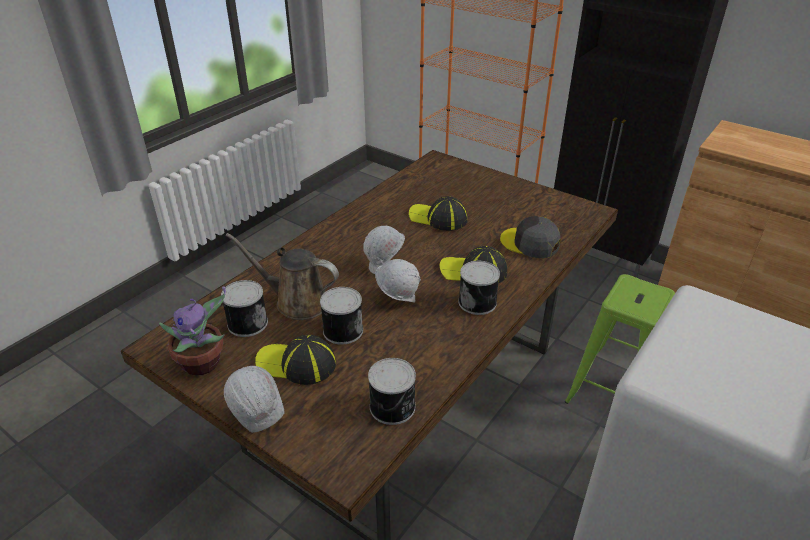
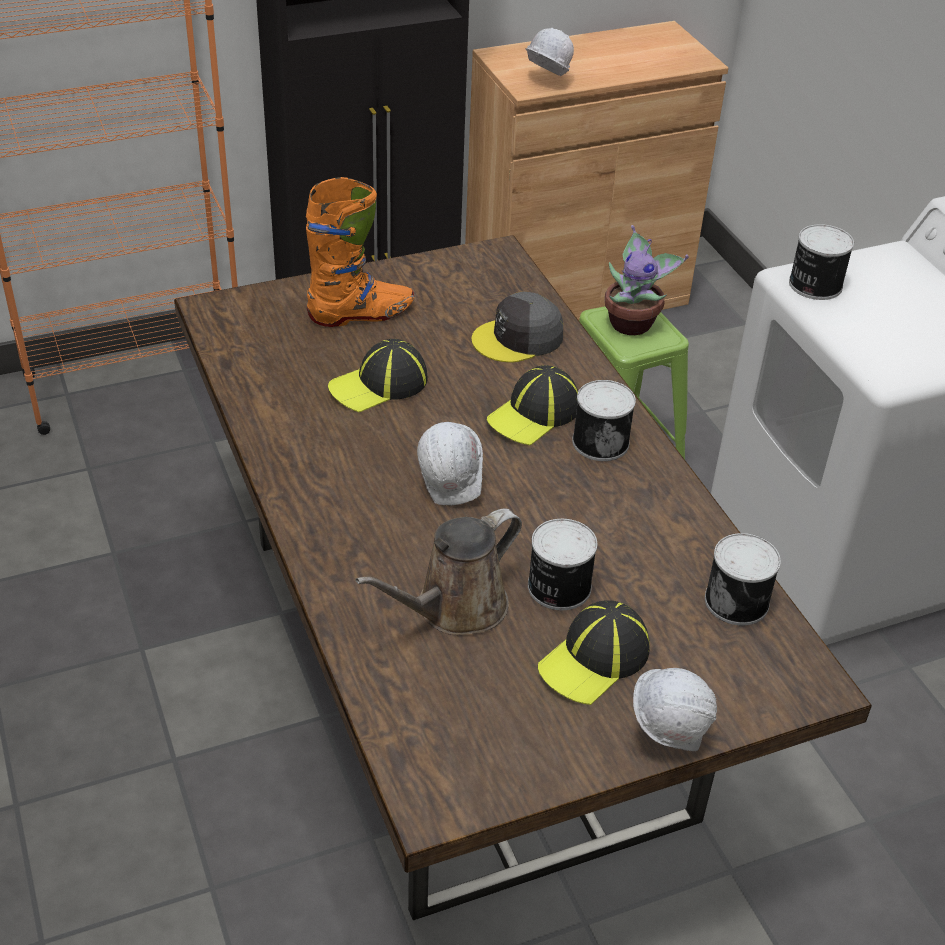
camera: 60 degrees left, 5 degrees up
potted plant [159,286,226,376] -> potted plant moved to [605,225,689,335]
can [221,280,268,337] -> can moved to [789,224,854,300]
white hard hat [375,259,421,302] -> white hard hat moved to [525,28,574,76]
none -> orange boot [306,177,414,327]

